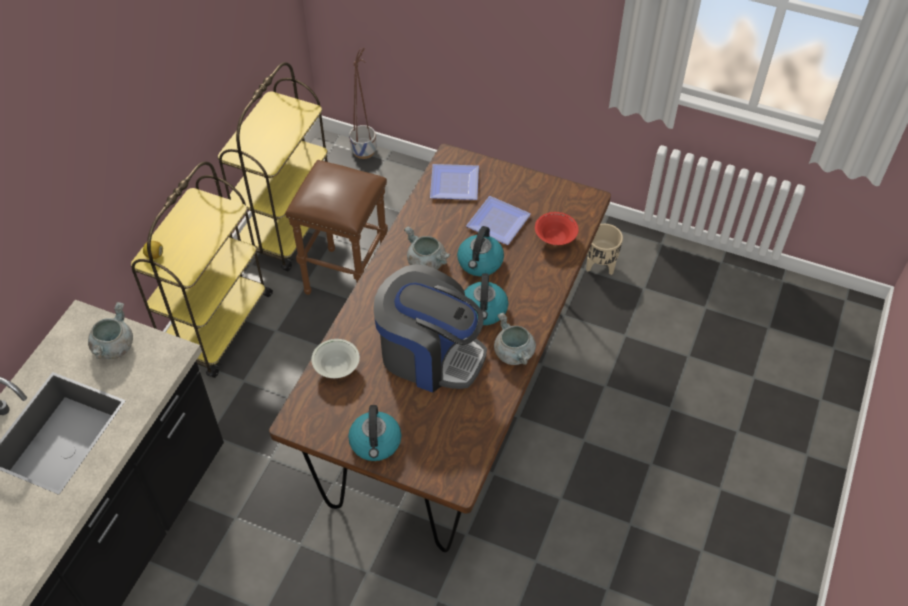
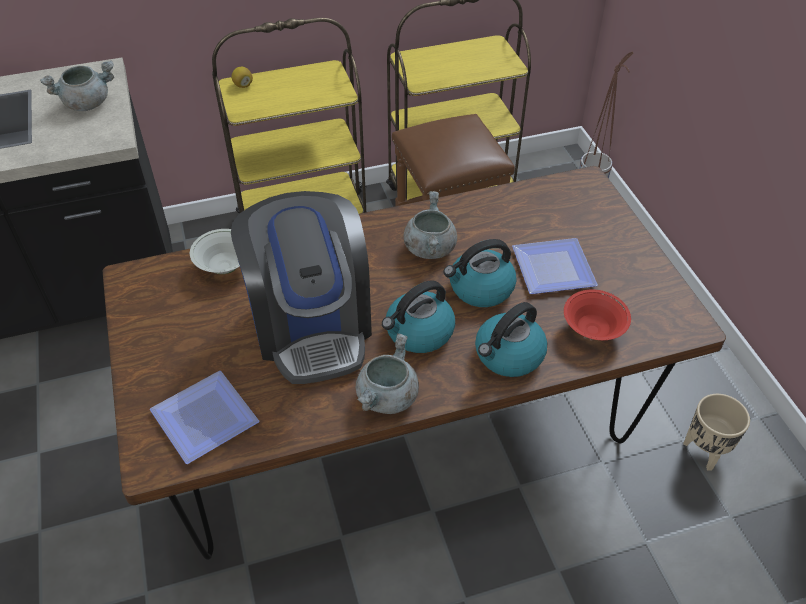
camera: 50 degrees right, 5 degrees down
kettle [348,405,401,461] -> kettle moved to [475,302,547,377]
plate [430,164,479,200] -> plate moved to [150,371,259,464]

